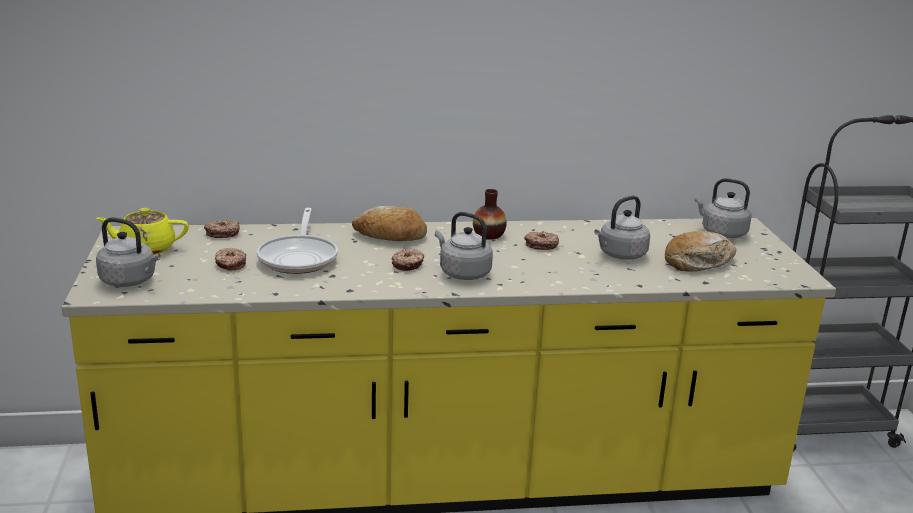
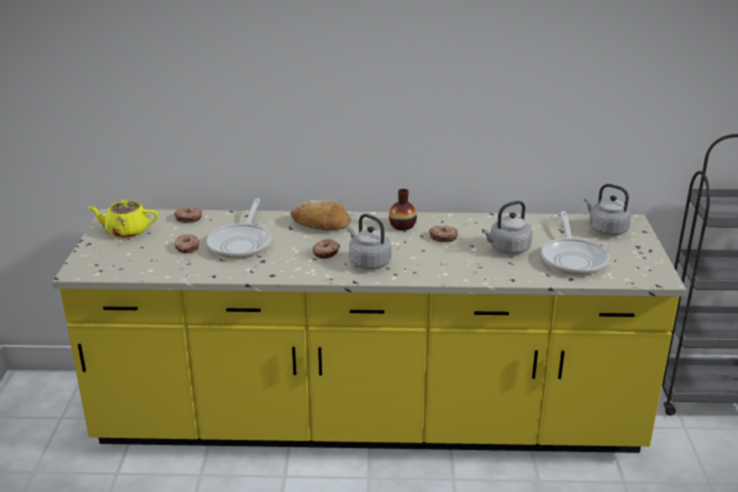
camera: 10 degrees right, 5 degrees up
grey kettle [96,217,161,287] -> none
bread [665,231,736,272] -> frying pan [541,211,609,275]

